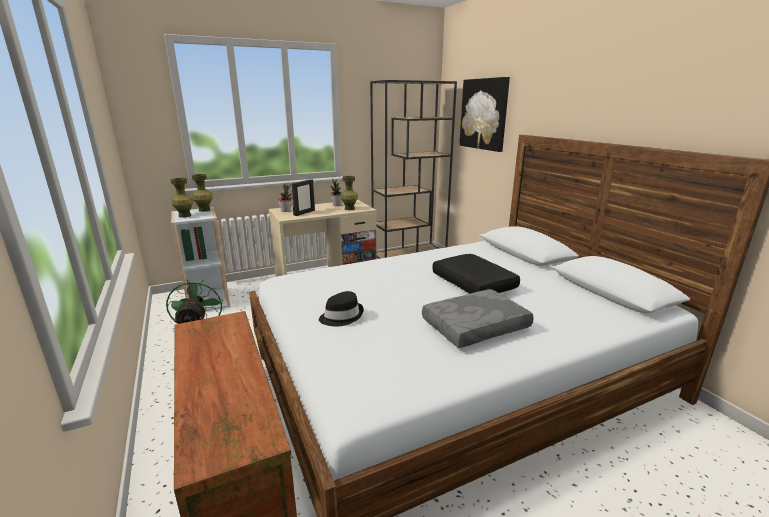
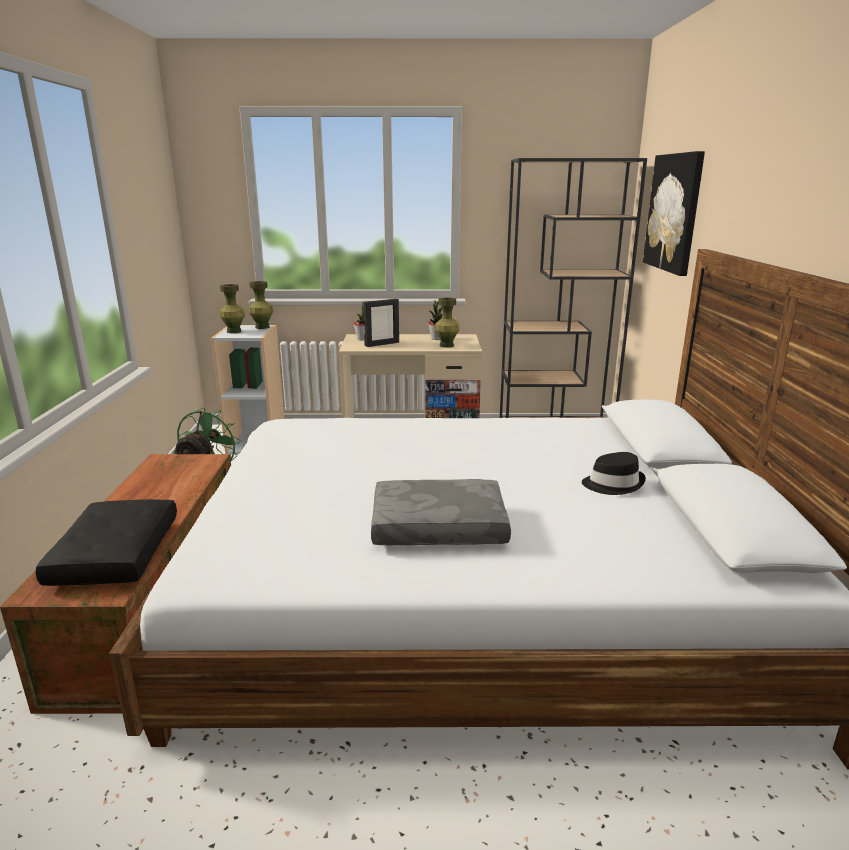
camera: 25 degrees right, 0 degrees up
black hat [319,291,364,327] -> black hat moved to [582,452,646,495]
black pillow [432,254,520,294] -> black pillow moved to [35,499,177,586]

